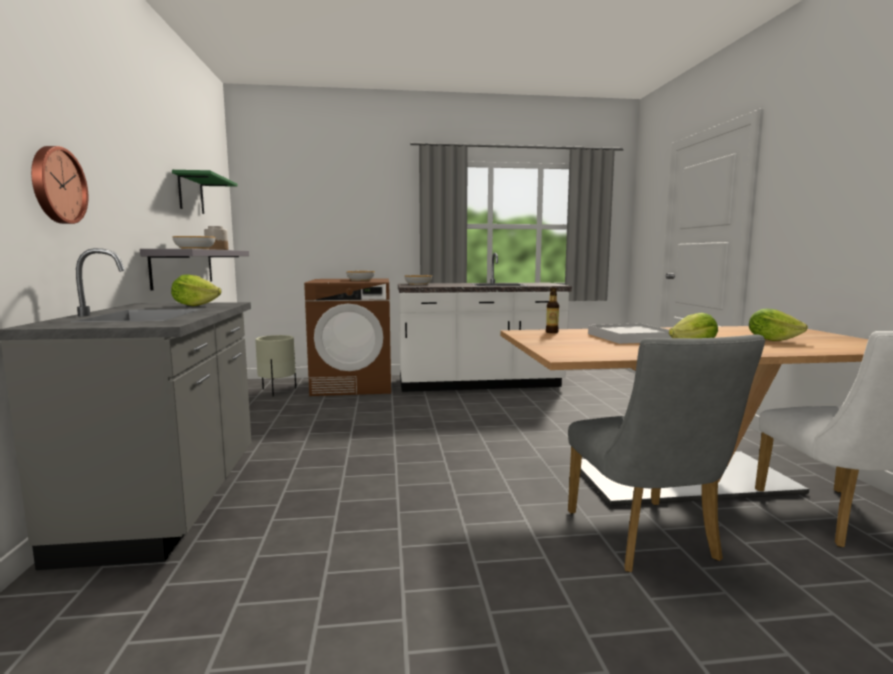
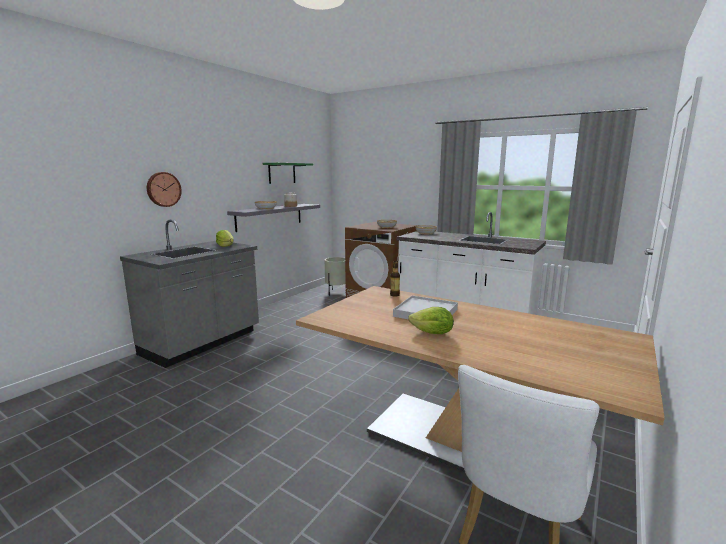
camera: 40 degrees right, 5 degrees up
grey chair [568,334,765,572] -> none
lettuce [749,309,808,341] -> none

